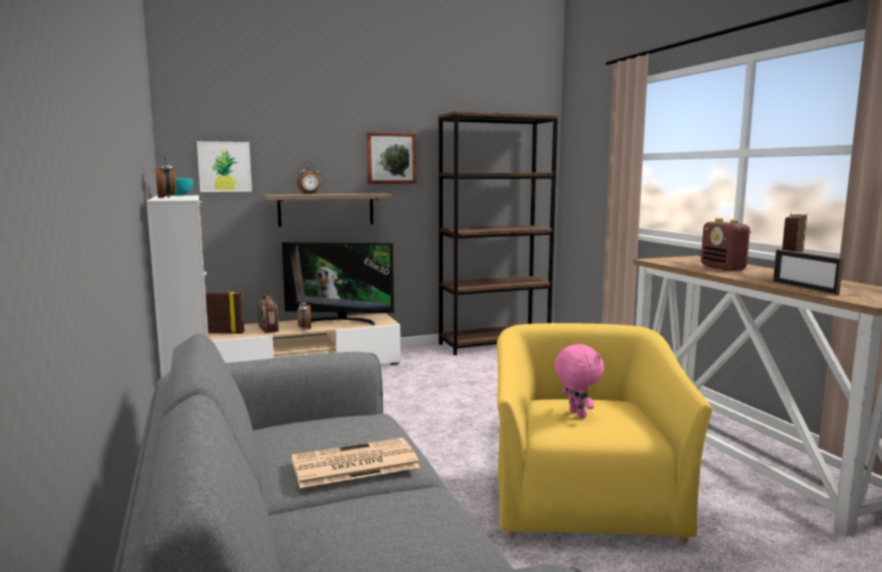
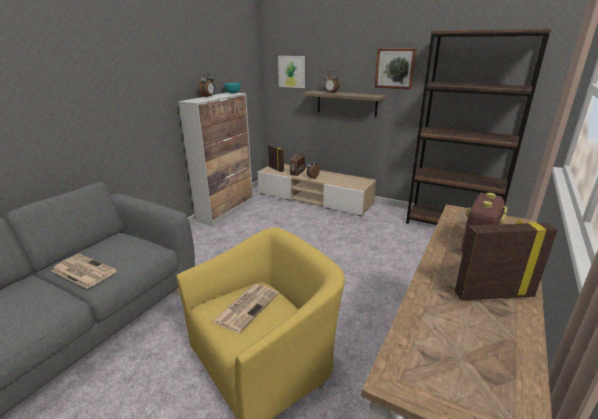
camera: 50 degrees right, 15 degrees up
television [282,242,394,325] -> none
pink plush toy [554,343,604,418] -> newspaper [212,284,279,333]
picture frame [773,249,843,295] -> none

